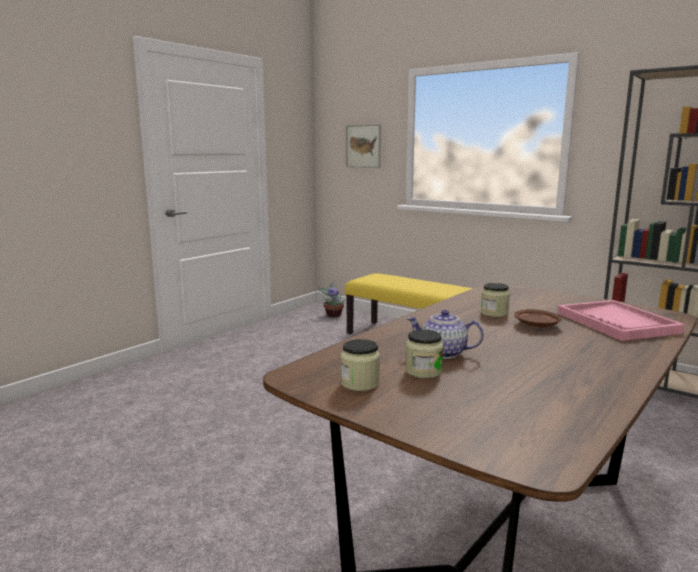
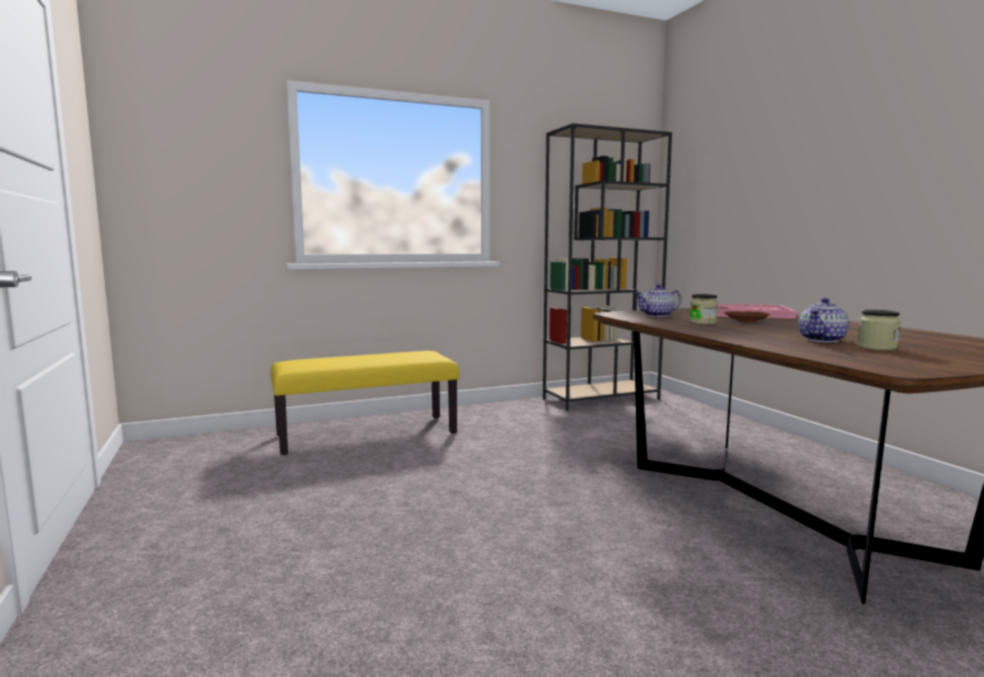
camera: 60 degrees left, 5 degrees down
potted plant [318,282,345,317] -> none
jar [341,339,380,391] -> none
picture [346,124,381,168] -> none
none -> teapot [635,284,682,317]

